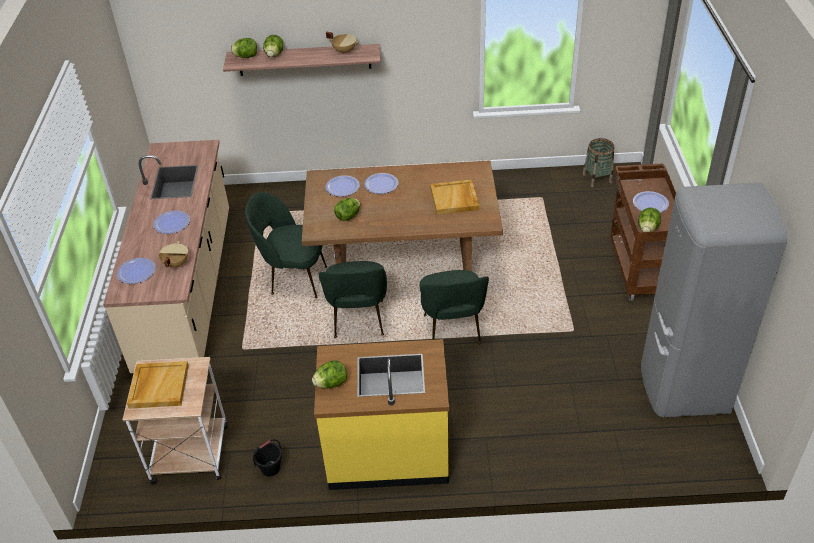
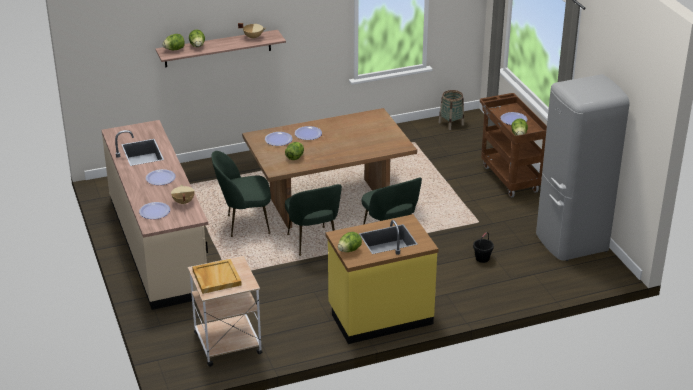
camera: 20 degrees left, 10 degrees down
black bucket [253,440,282,476] -> black bucket moved to [473,232,494,263]
beige tray [430,179,479,215] -> none

